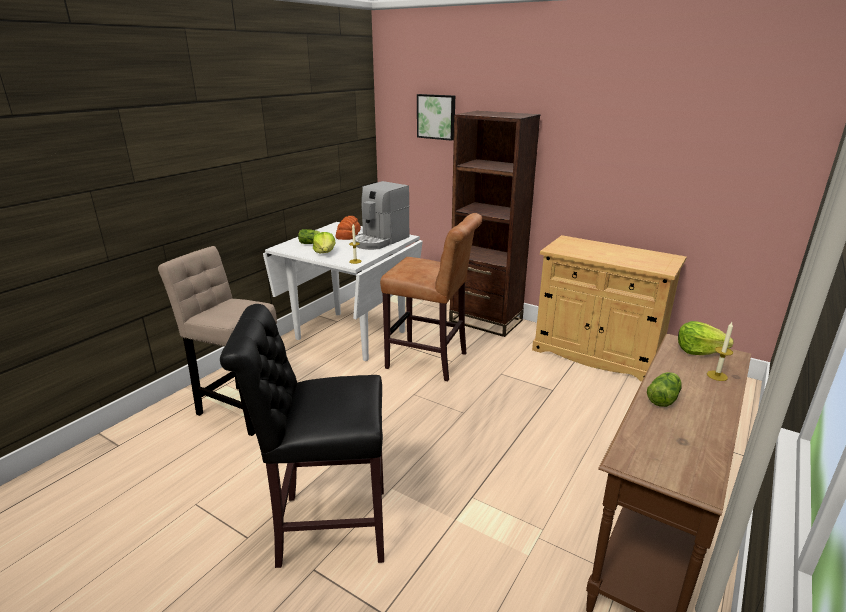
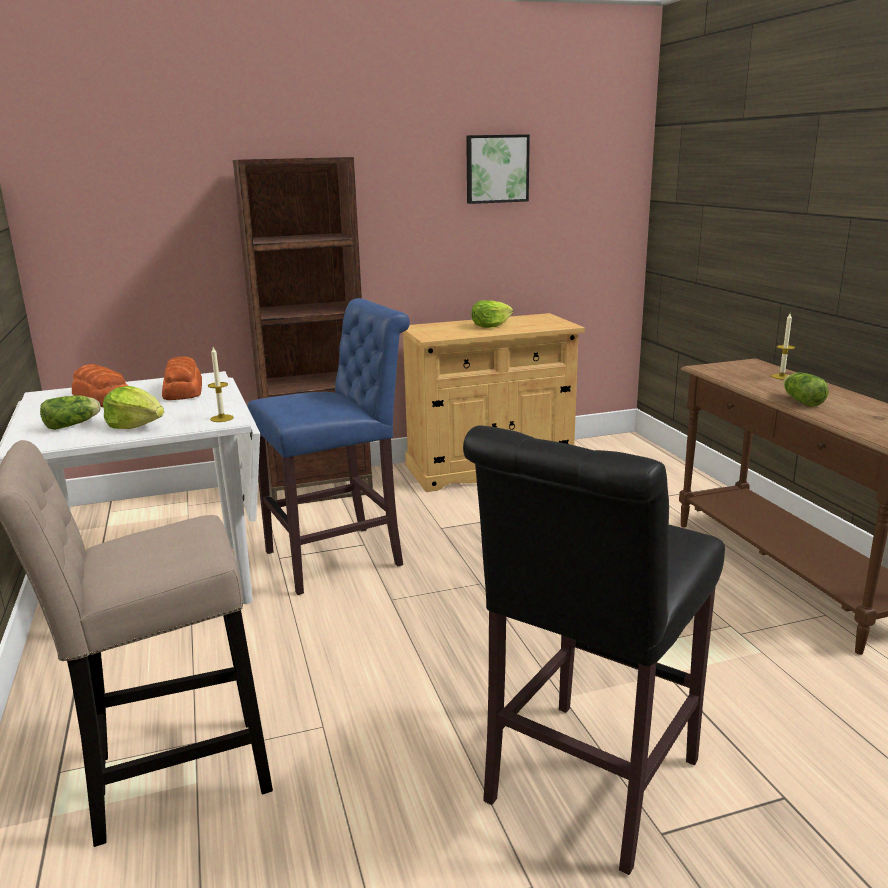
camera: 50 degrees left, 5 degrees down
coffee machine [355,181,410,250] -> bread [162,356,202,400]
brown stool [380,213,482,381] -> blue stool [248,298,410,595]
picture [417,94,455,141] -> picture moved to [466,134,530,204]
lettuce [678,321,734,355] -> lettuce moved to [471,300,513,328]

